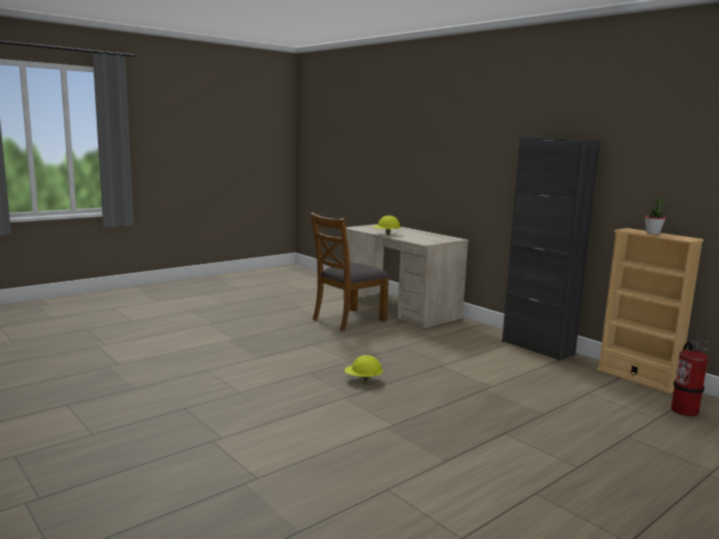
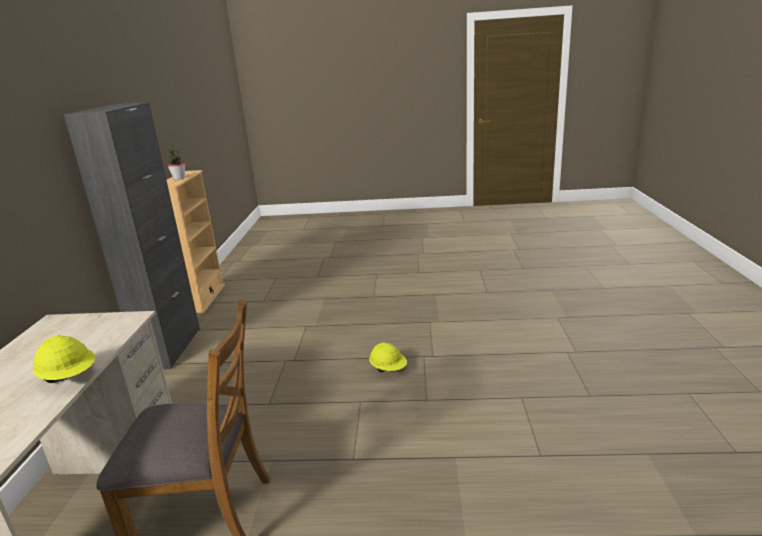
camera: 135 degrees left, 10 degrees up
fire extinguisher [671,341,709,416] -> none

